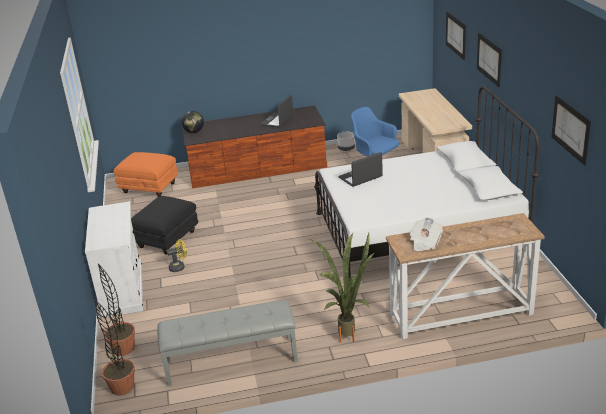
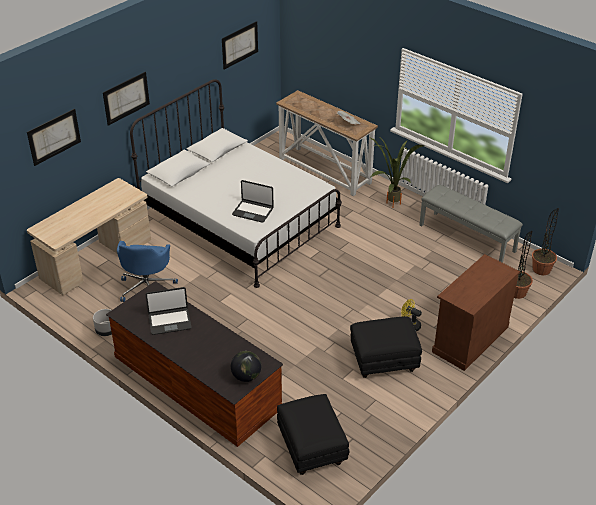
camera: 130 degrees left, 10 degrees up
white cabinet [85,201,143,318] -> brown cabinet [432,254,520,371]
orange ottoman [113,152,178,197] -> black ottoman [277,394,349,475]

